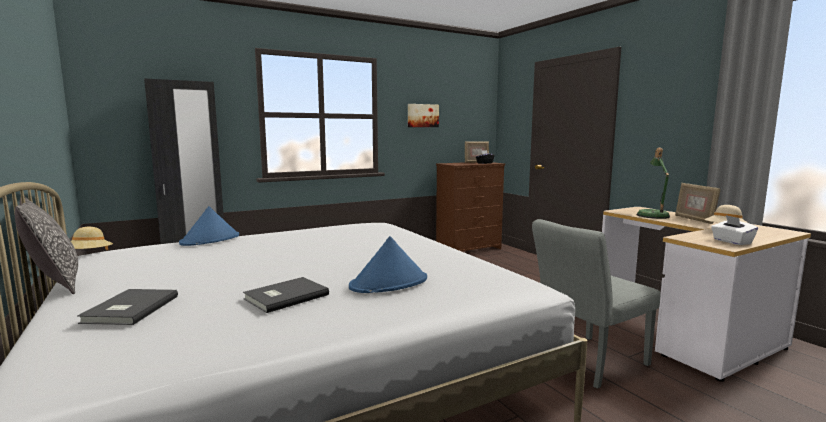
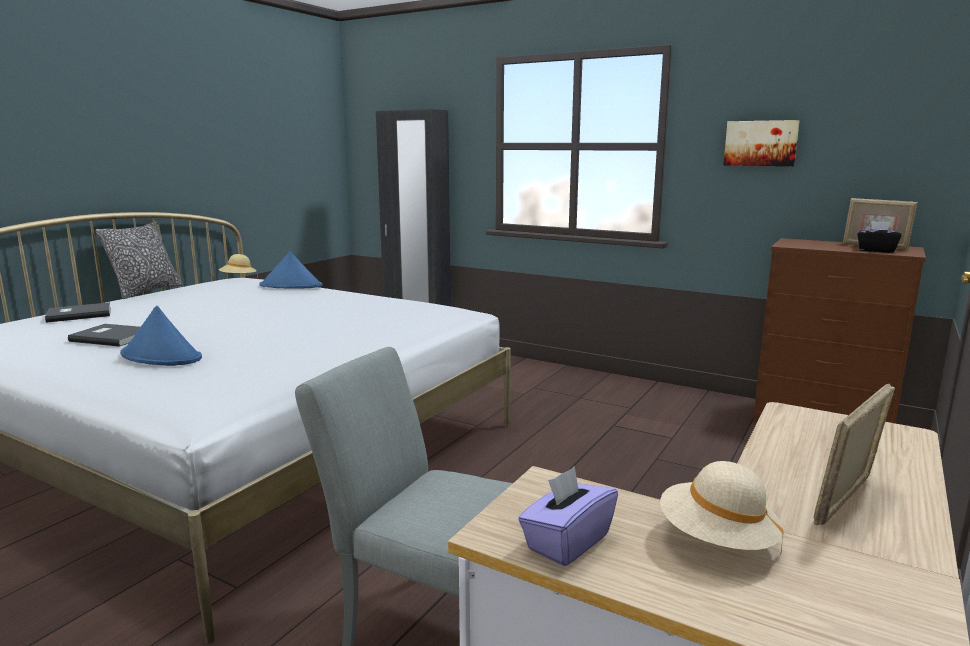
camera: 60 degrees right, 5 degrees up
table lamp [637,148,670,219] -> none
white tissue box [711,215,758,245] -> purple tissue box [518,466,618,566]

